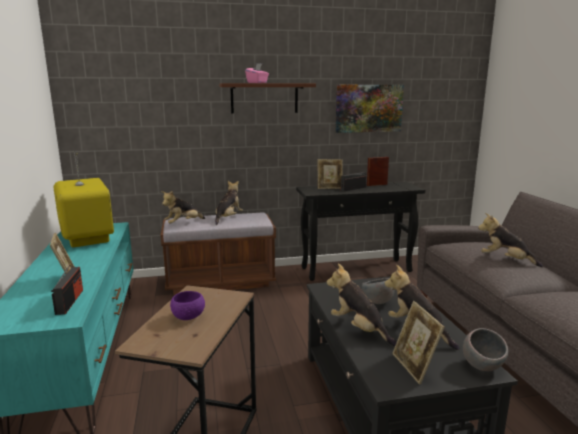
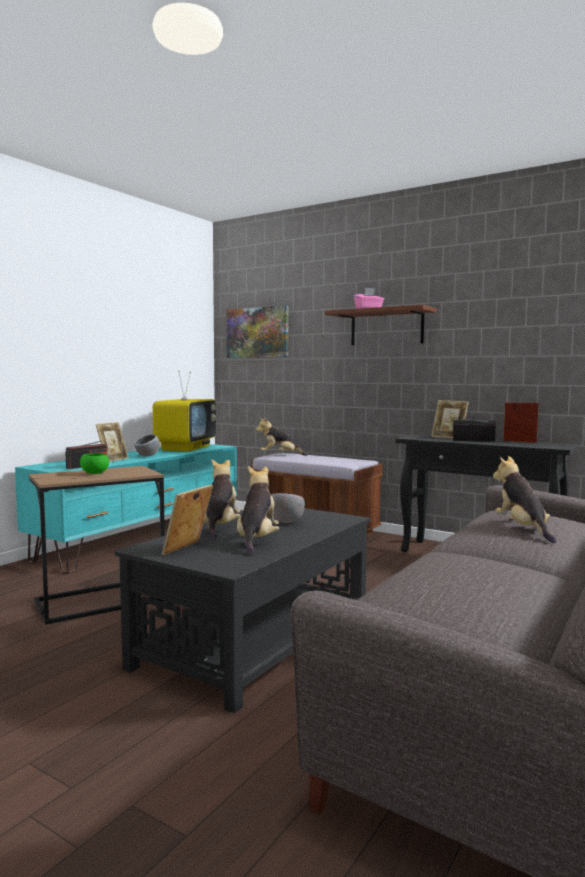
camera: 45 degrees right, 10 degrees down
purple bowl [170,291,205,320] -> green bowl [80,453,109,474]
plush toy [215,181,243,225] -> none
picture [335,85,404,133] -> picture moved to [227,306,289,358]
grey bowl [463,328,508,371] -> grey bowl moved to [134,434,160,456]

